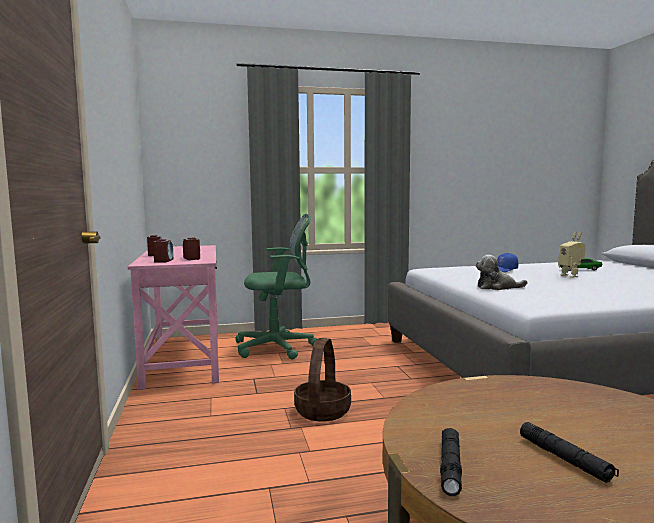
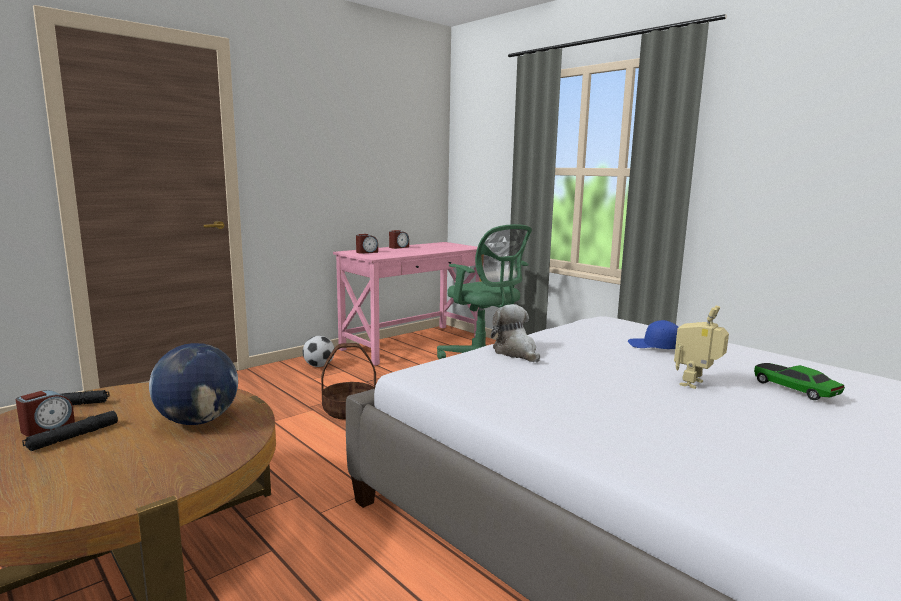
camera: 60 degrees right, 5 degrees up
alarm clock [183,238,200,260] -> alarm clock moved to [16,390,75,437]
none -> globe [149,343,238,425]
none -> football [303,336,334,367]

